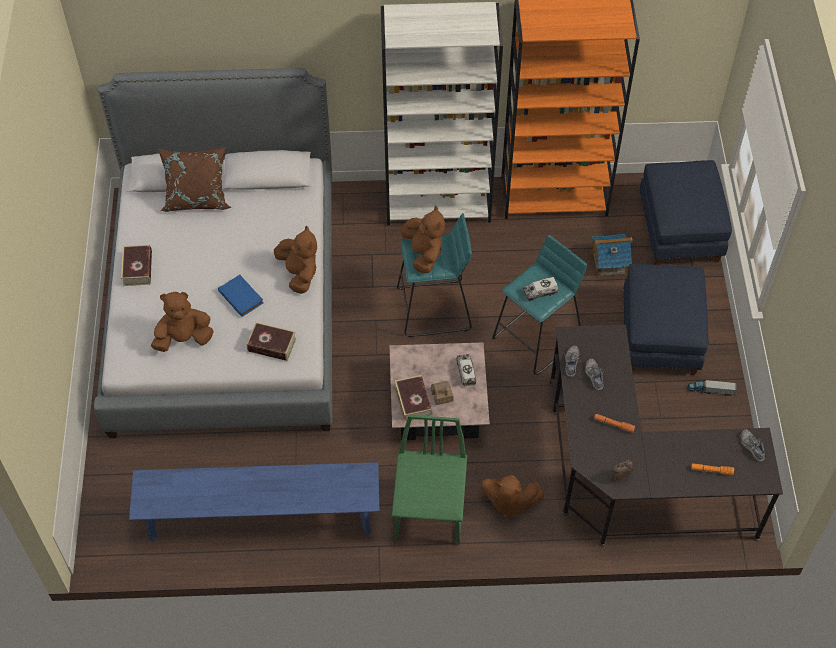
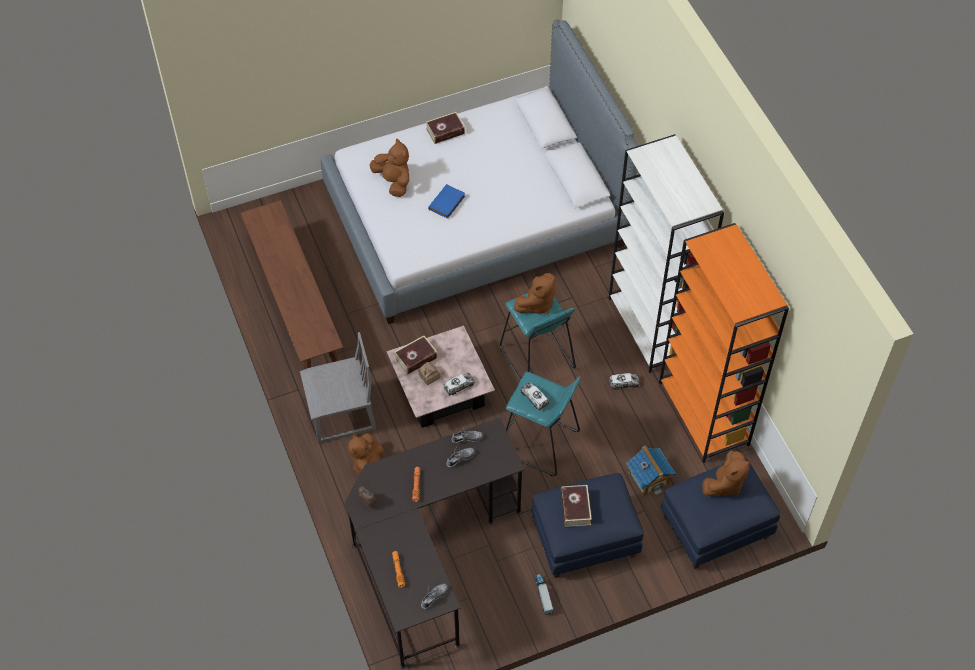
camera: 70 degrees right, 0 degrees up
blue bench [129,462,380,542] -> brown bench [241,200,343,369]
brown pillow [158,147,232,212] -> none
book [247,322,297,361] -> book moved to [561,485,592,527]
brown plush toy [274,226,317,294] -> brown plush toy moved to [702,451,751,496]
green chair [392,415,467,545] -> grey chair [300,332,376,443]
none -> toy truck [609,373,640,390]

